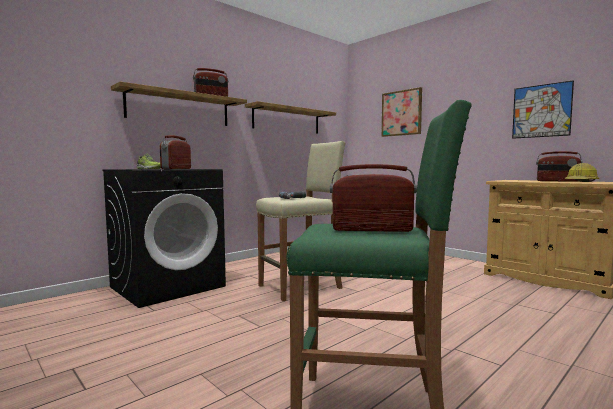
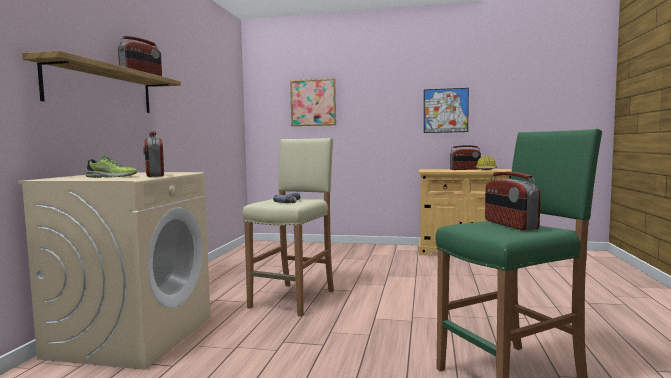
camera: 35 degrees left, 0 degrees up
black washing machine [102,169,226,308] -> beige washing machine [18,172,211,370]
shelf [245,101,336,134] -> none
radio [330,164,417,232] -> radio turned 75 degrees counterclockwise [485,172,541,231]

